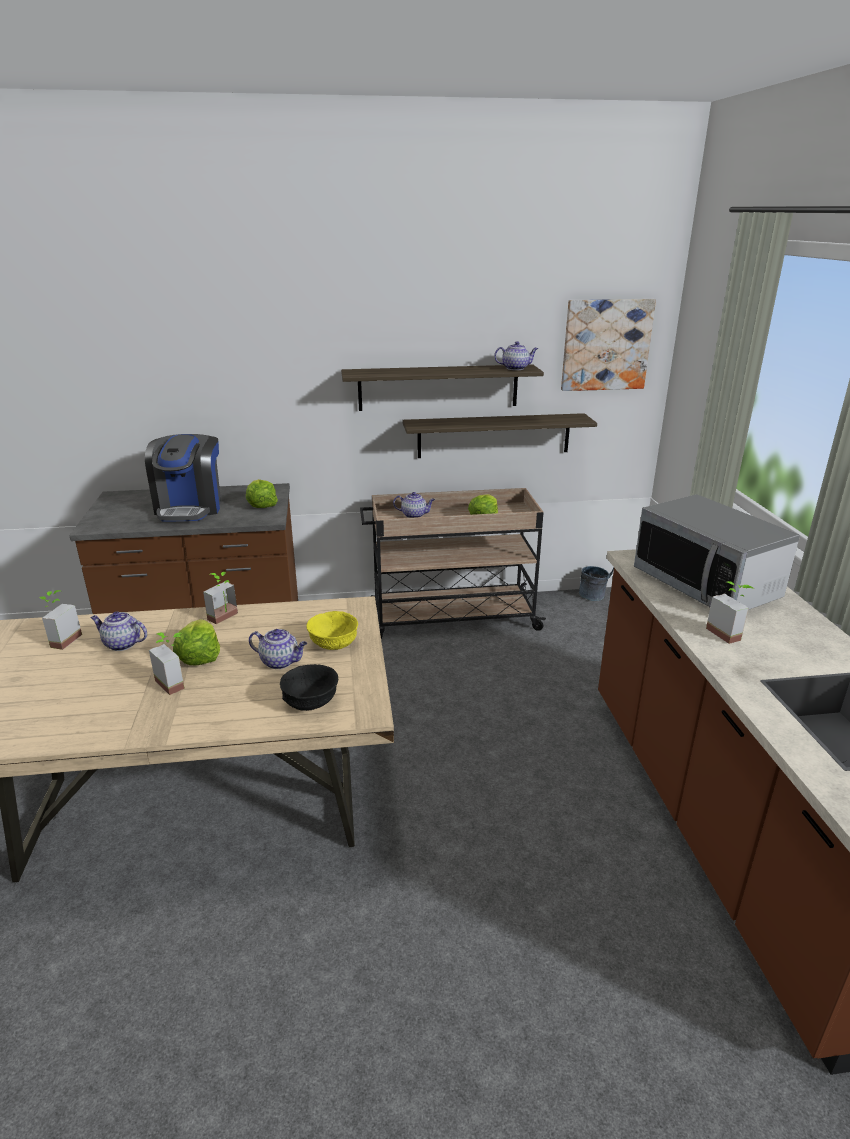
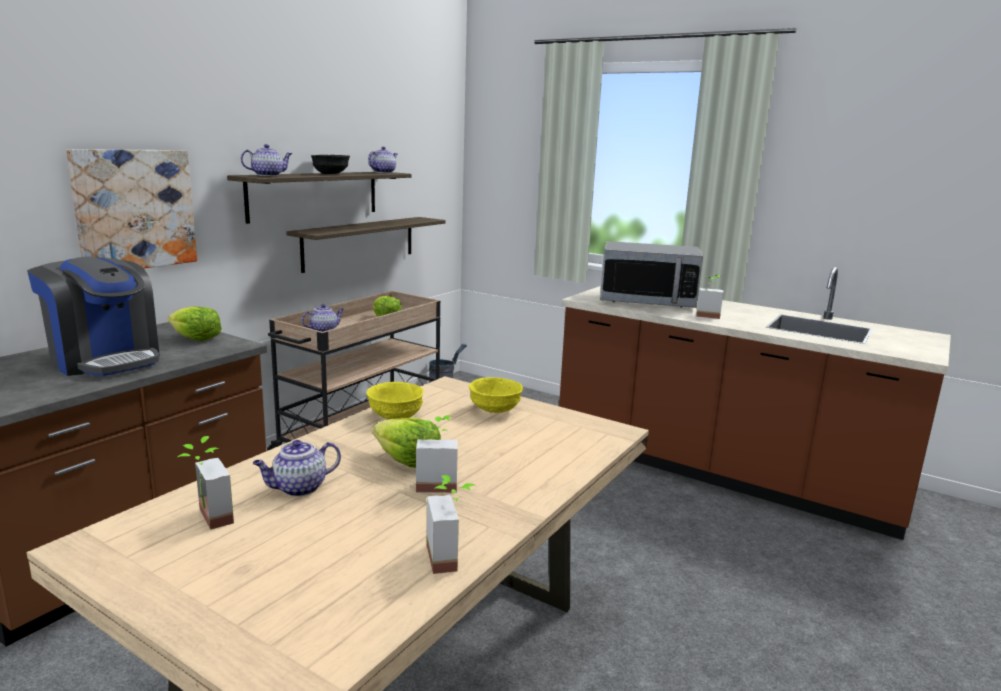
camera: 50 degrees left, 10 degrees down
potted plant [203,572,238,624] -> potted plant moved to [427,475,475,574]
teapot [249,629,307,669] -> teapot moved to [241,144,292,176]
black bowl [280,664,338,711] -> black bowl moved to [311,155,350,174]
picture [561,299,656,391] -> picture moved to [66,149,197,269]
none -> yellow bowl [366,382,424,419]

